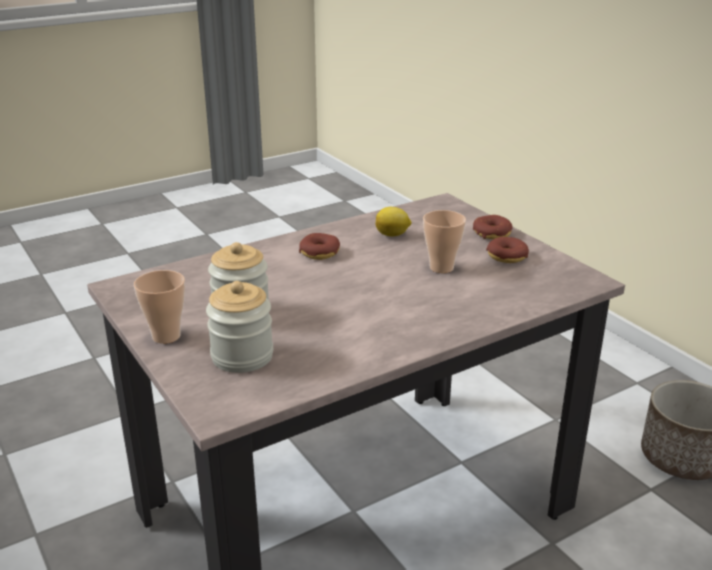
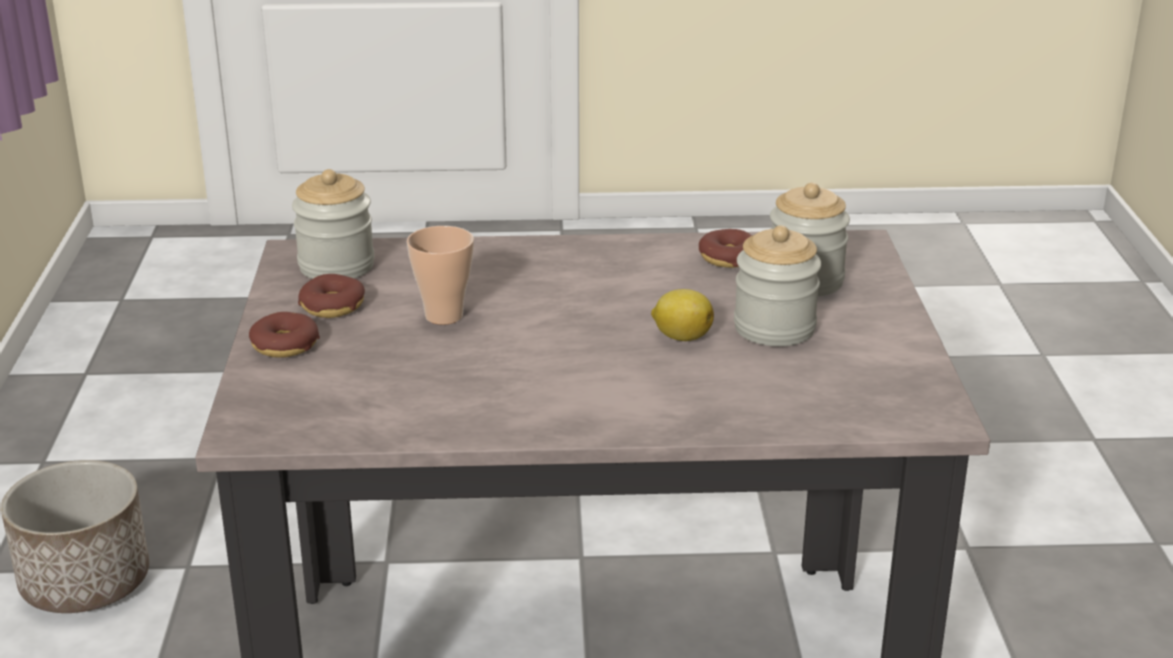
camera: 150 degrees left, 0 degrees up
cup [134,270,185,344] -> none
donut [299,233,340,260] -> donut moved to [699,229,752,268]
lemon [375,207,411,236] -> lemon moved to [651,289,714,341]
none -> jar [292,169,375,279]

